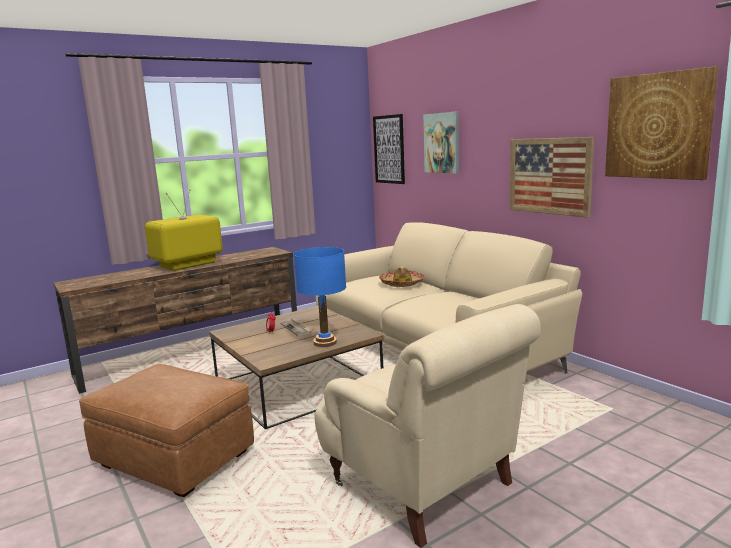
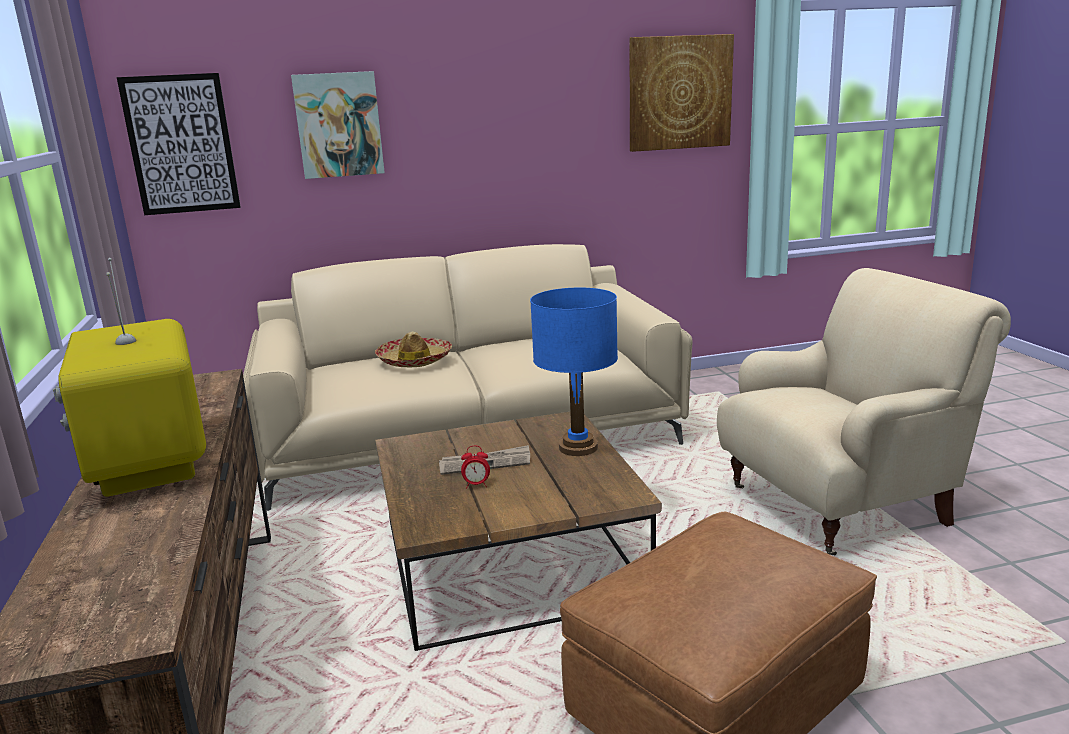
camera: 70 degrees left, 5 degrees up
picture [510,137,594,218] -> none

